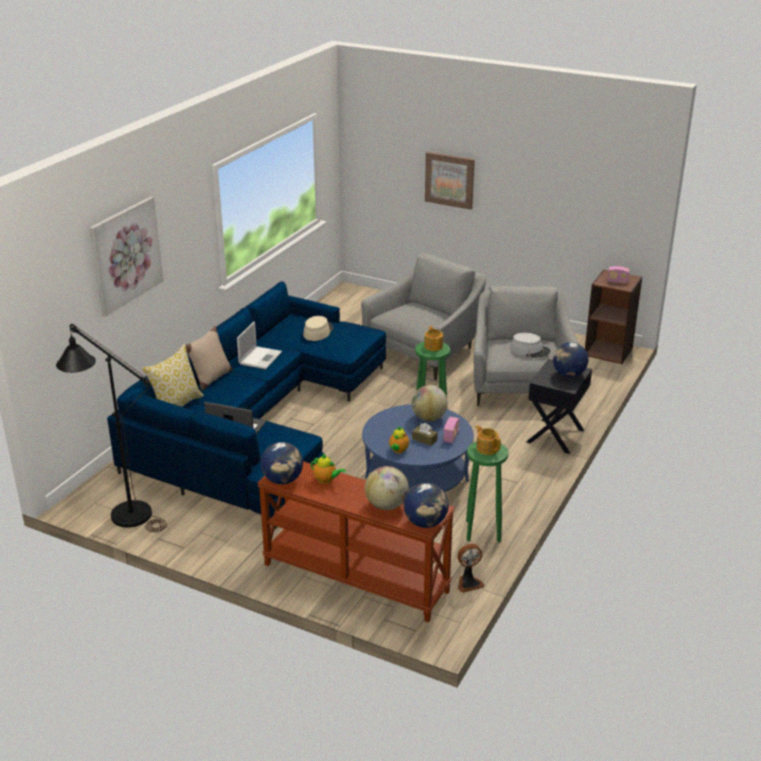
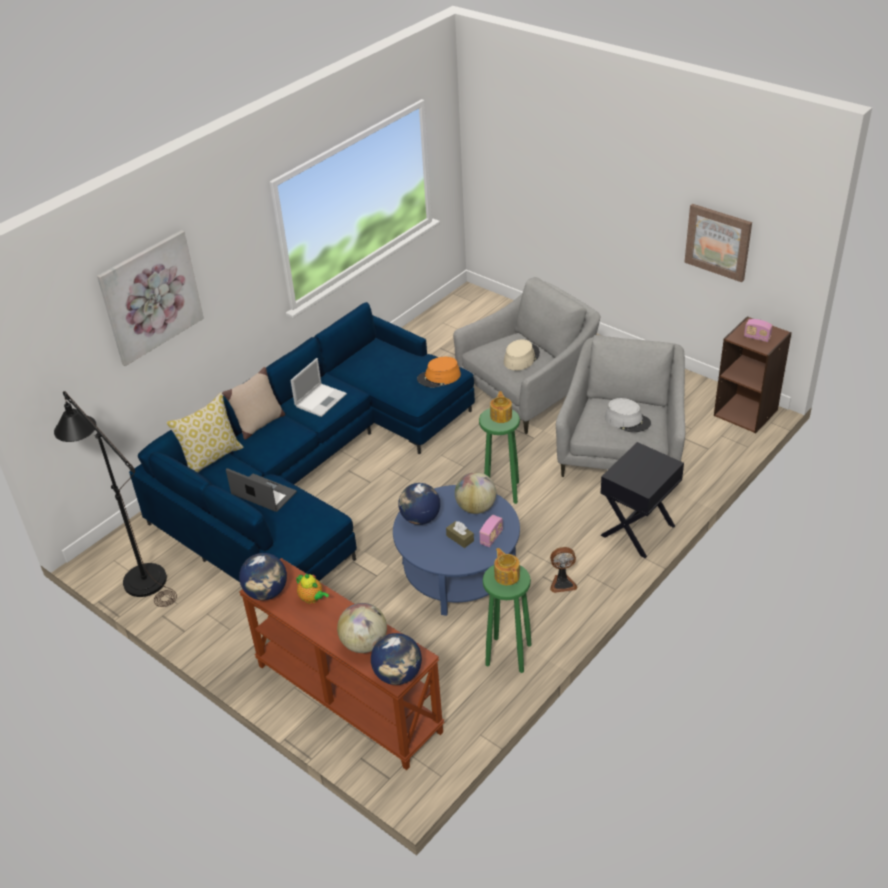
camera: 15 degrees right, 10 degrees up
beige hat [303,316,333,341] -> beige hat moved to [504,339,540,371]
teapot [389,426,409,453] -> none
picture [425,152,475,210] -> picture moved to [684,204,752,282]
fan [457,544,484,593] -> fan moved to [550,547,577,593]
globe [553,342,588,377] -> globe moved to [398,483,440,525]
none -> orange hat [417,357,461,388]

